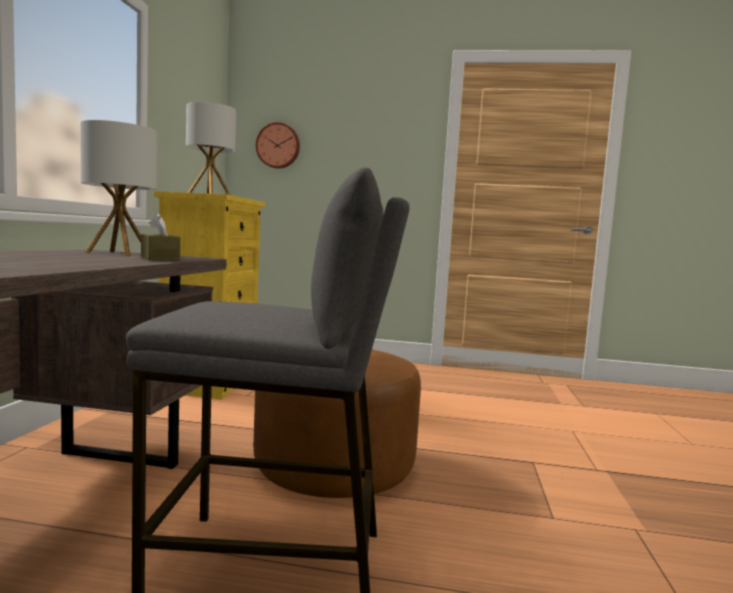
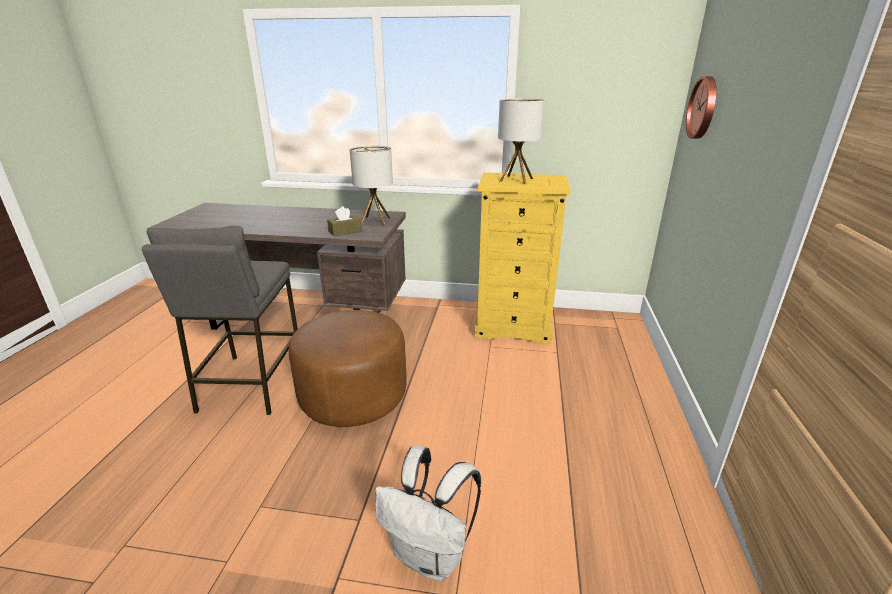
camera: 90 degrees right, 20 degrees up
none -> white backpack [375,445,481,581]

